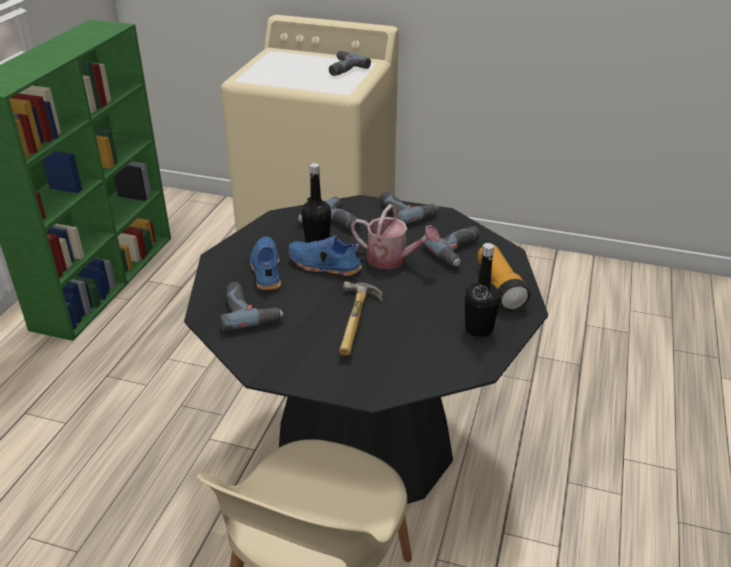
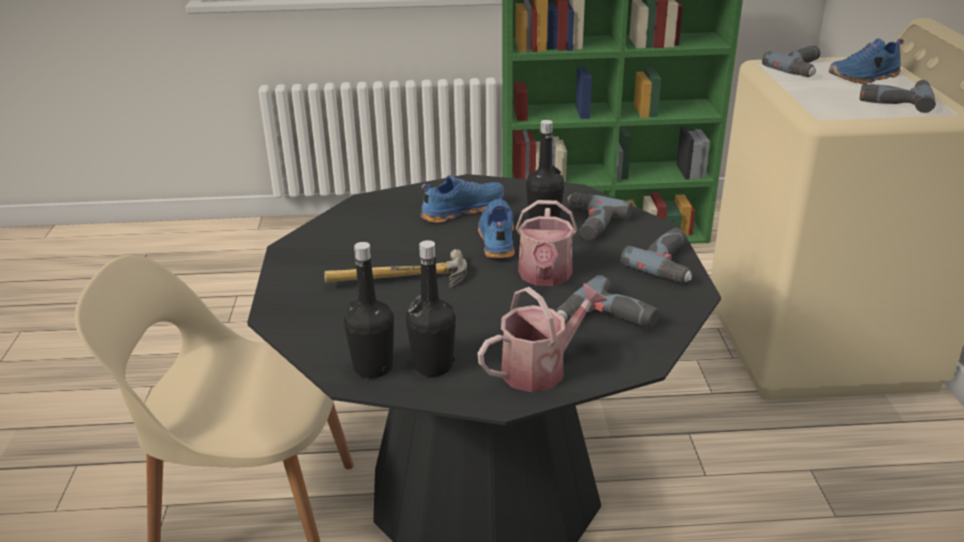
camera: 70 degrees right, 5 degrees down
power drill [221,282,284,331] -> power drill moved to [762,45,820,77]
flashlight [477,245,530,311] -> watering can [477,283,608,392]
none -> black bottle [344,242,394,378]
none -> blue shoe [829,38,904,84]

